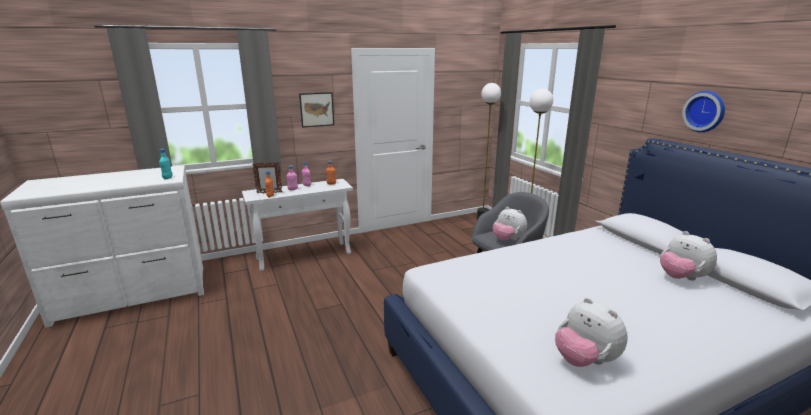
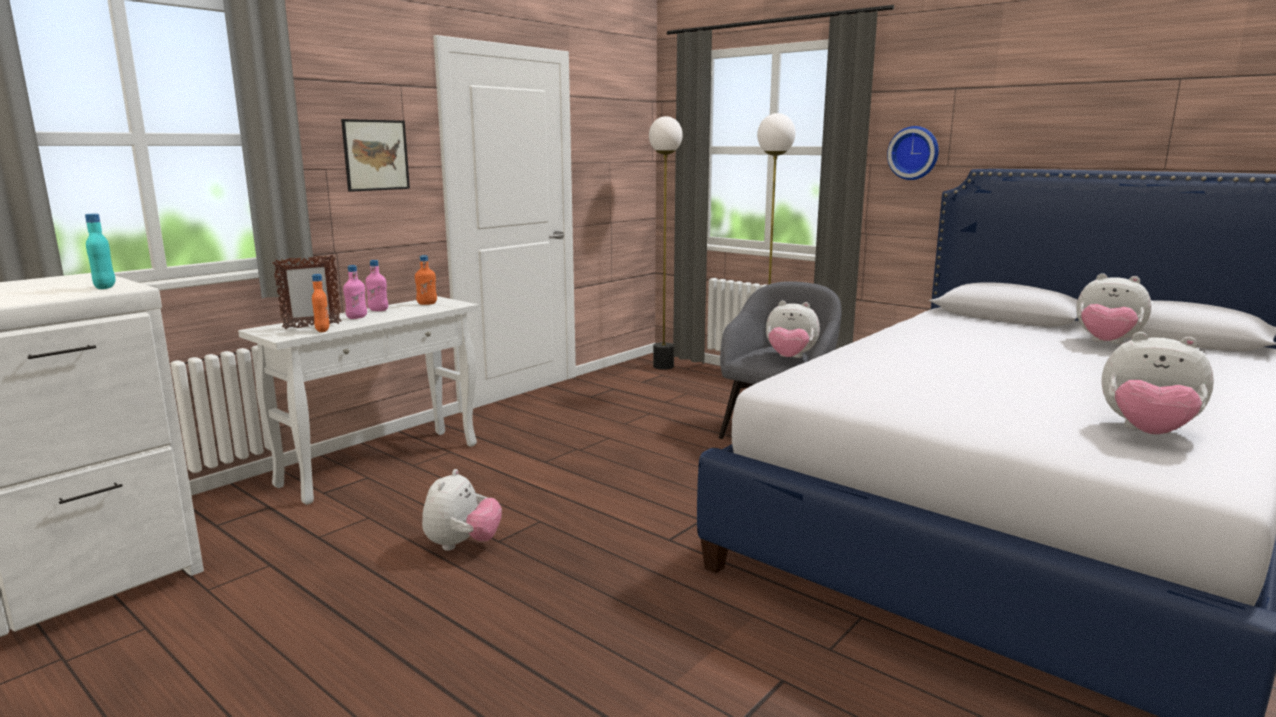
camera: 25 degrees left, 5 degrees down
wall clock [682,91,725,132] -> wall clock moved to [887,126,939,180]
none -> plush toy [422,469,502,551]

